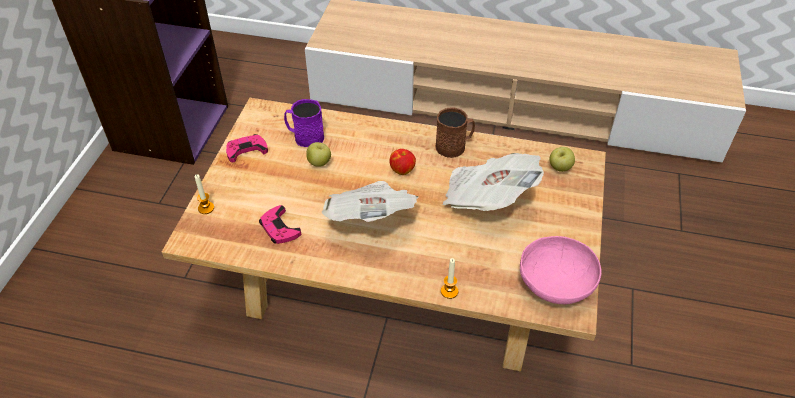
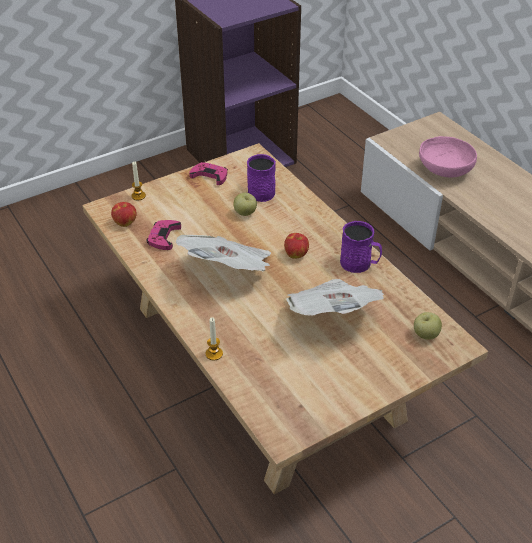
camera: 45 degrees right, 5 degrees down
brown mug [436,108,475,158] -> purple mug [340,221,382,273]
pink bowl [520,236,601,304] -> pink bowl moved to [419,136,477,177]
none -> apple [111,202,137,227]

